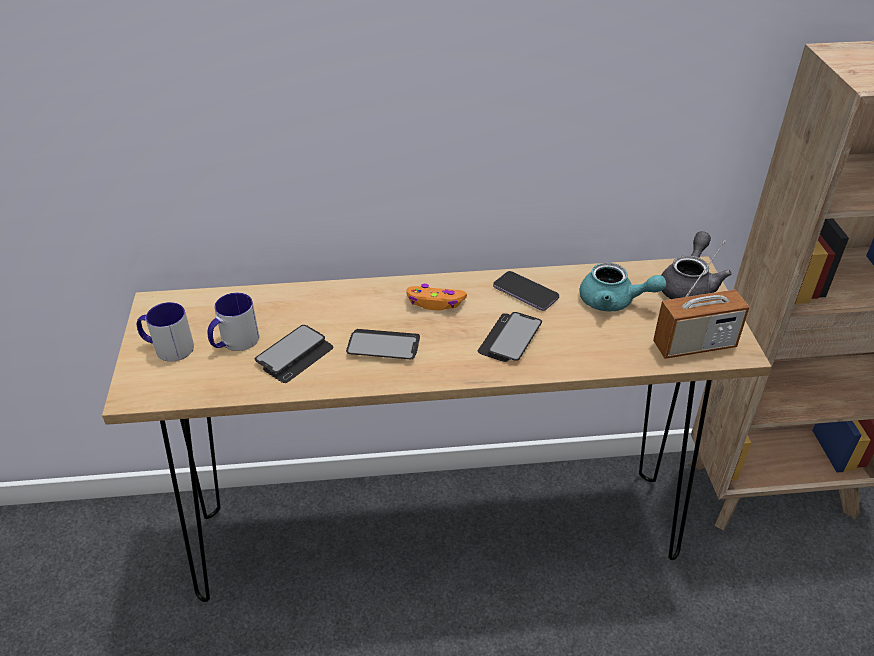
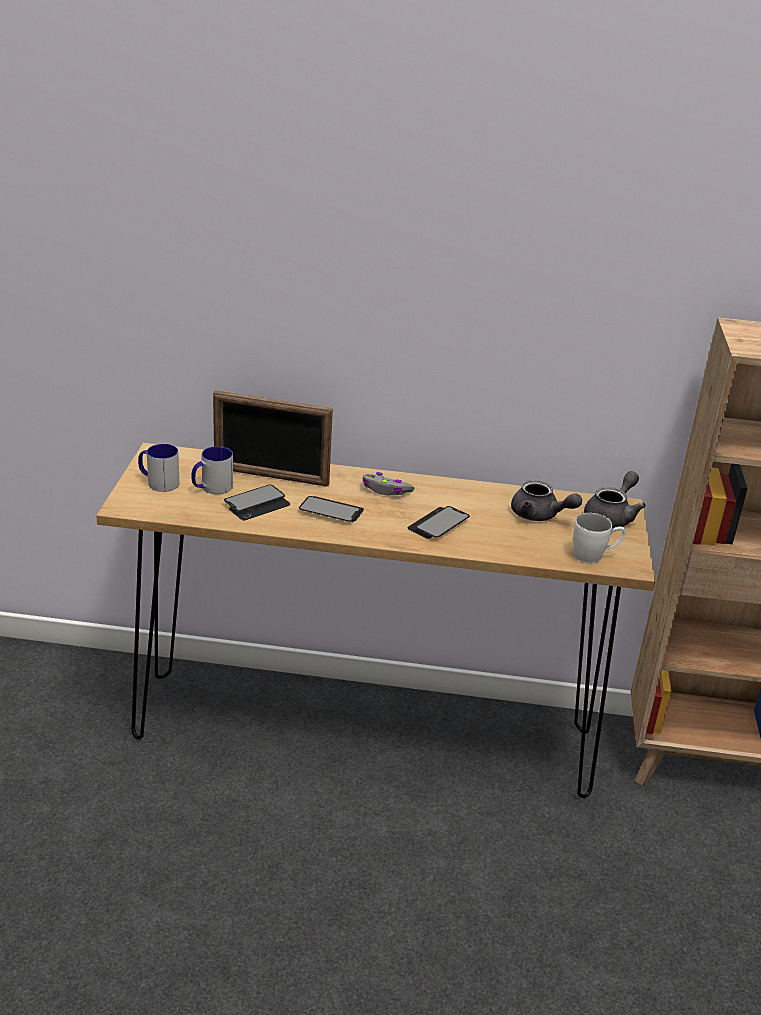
camera: 10 degrees right, 10 degrees down
orange game controller [406,284,467,311] -> grey game controller [362,472,414,496]
phone [493,271,559,311] -> none
turquoise teapot [580,262,666,311] -> grey teapot [511,480,582,521]
radio [653,240,749,359] -> white mug [573,513,626,563]
none -> picture frame [213,391,333,487]

